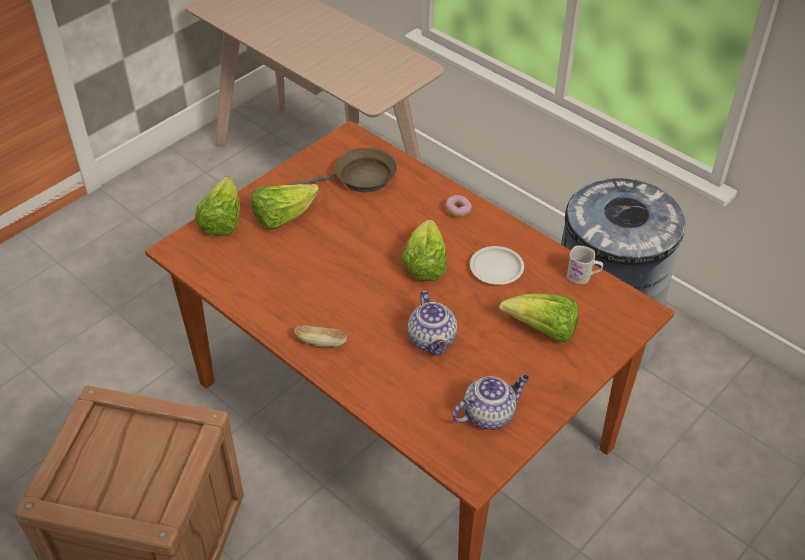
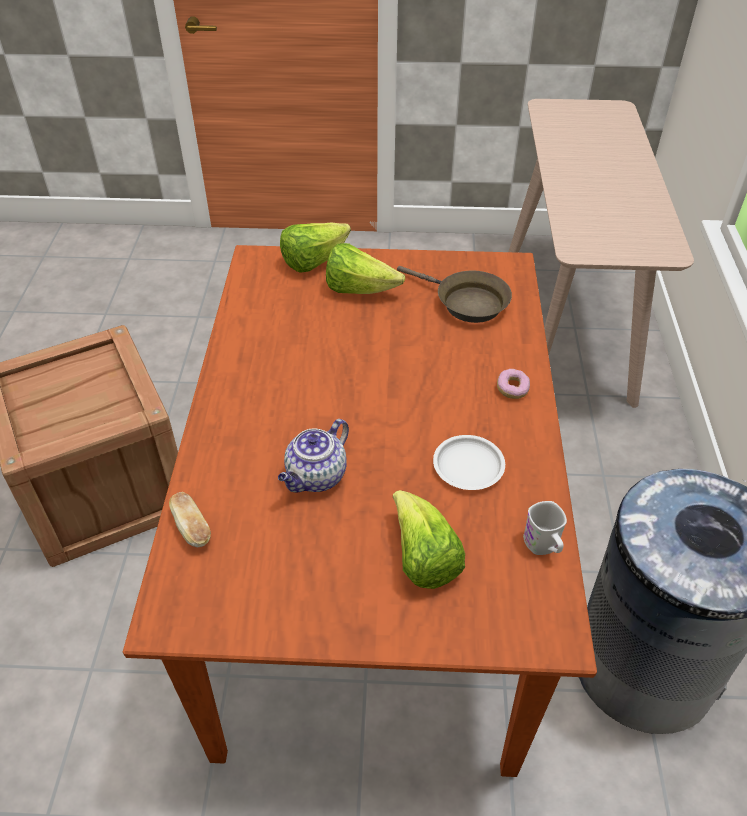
camera: 50 degrees right, 0 degrees up
bread [295,325,347,347] -> bread moved to [169,492,211,547]
lettuce [401,220,447,281] -> none
teapot [452,375,529,430] -> none

